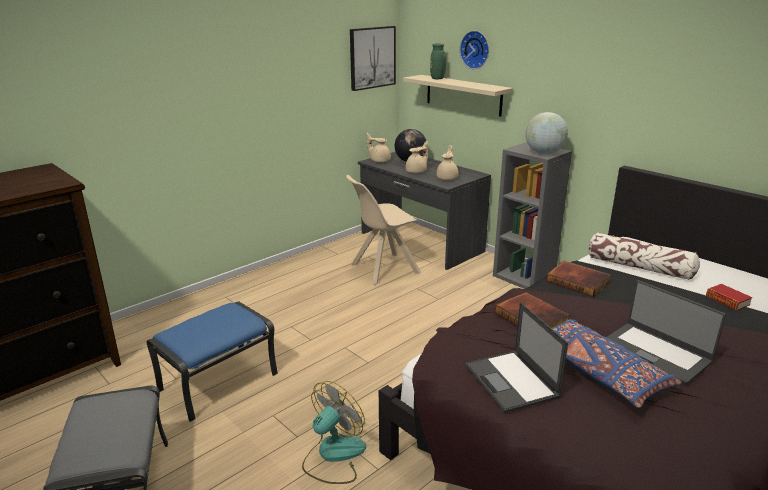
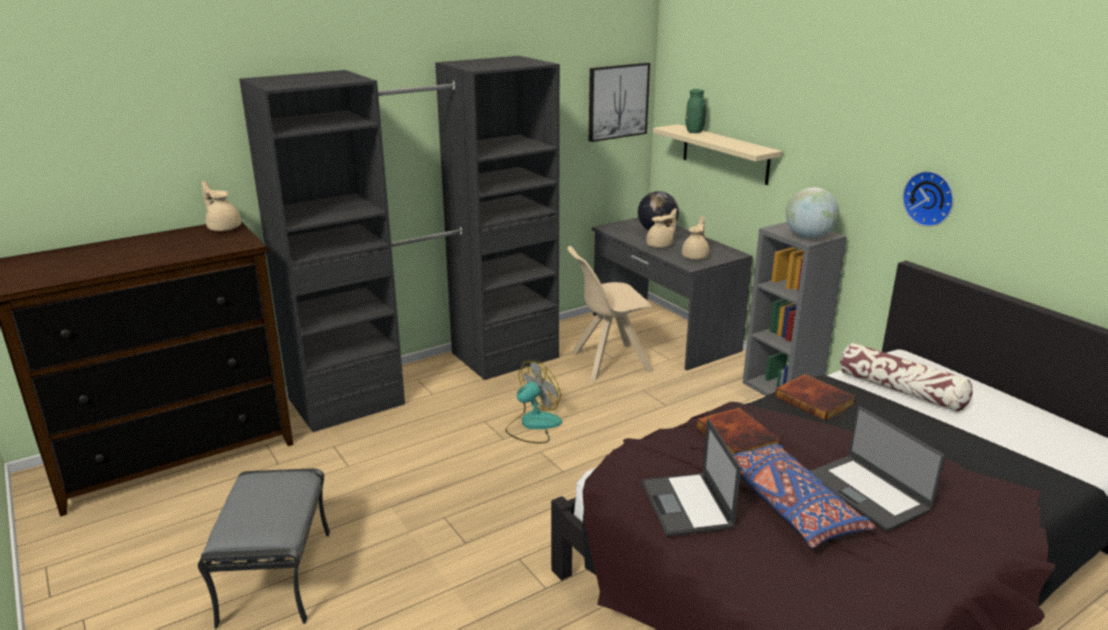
camera: 10 degrees right, 0 degrees up
blue ottoman [147,301,278,422] -> none
fan [302,381,366,484] -> fan moved to [506,360,562,443]
beige teapot [367,133,391,162] -> beige teapot moved to [202,181,241,231]
wall clock [460,31,489,69] -> wall clock moved to [902,171,954,227]
book [706,284,752,310] -> none
none -> black wardrobe [239,56,560,432]

